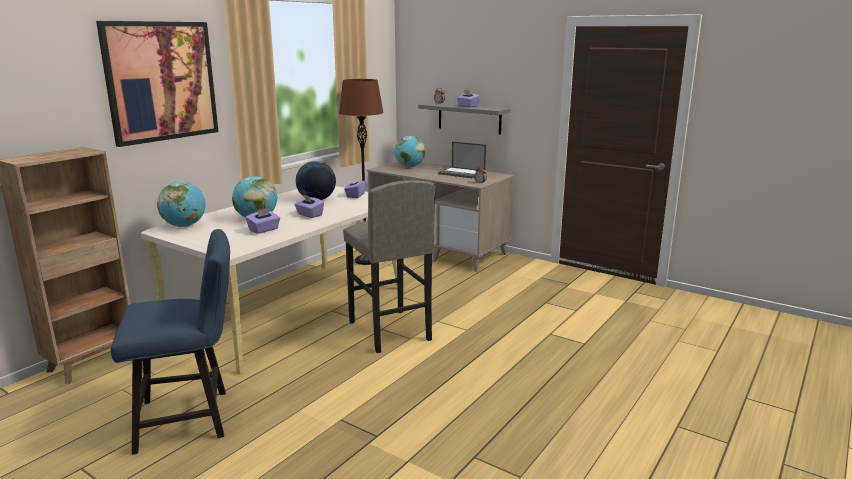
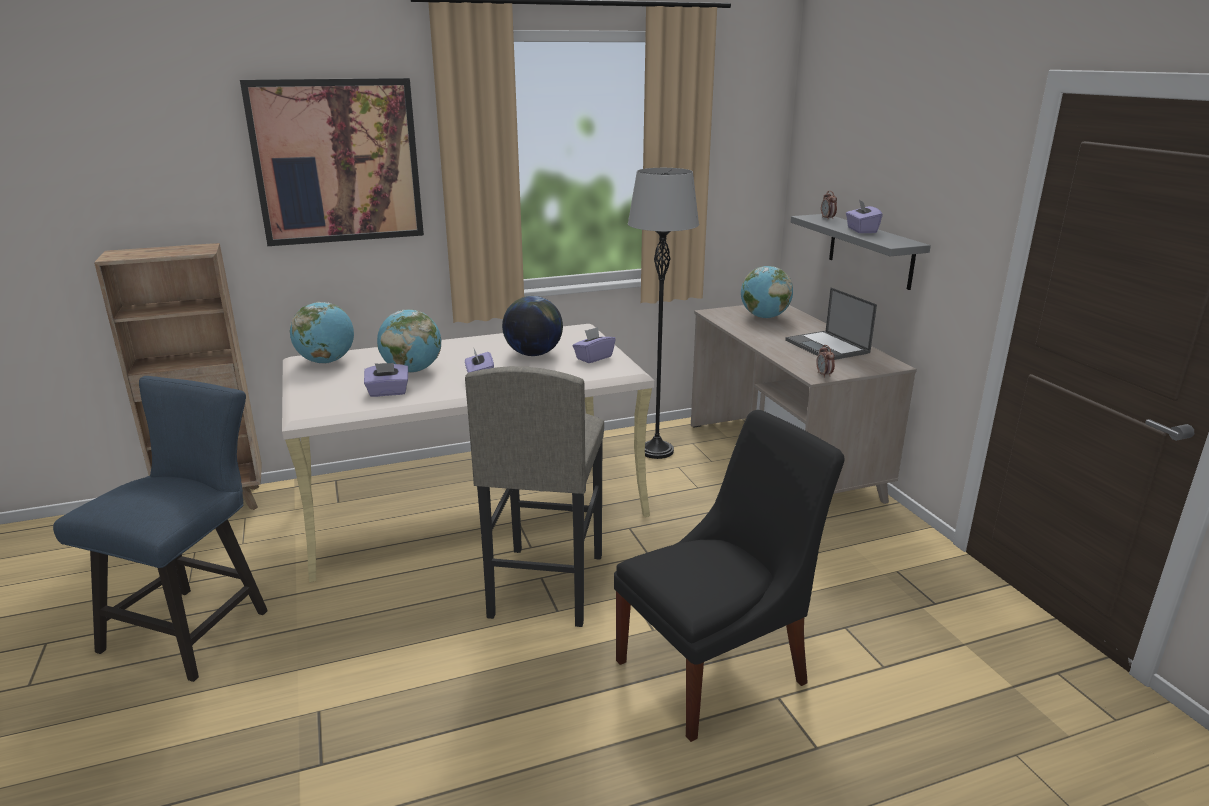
camera: 35 degrees right, 5 degrees up
blue chair [111,229,230,455] -> blue chair turned 90 degrees counterclockwise [53,376,268,682]
brown floor lamp [339,79,384,265] -> grey floor lamp [628,168,699,459]
none -> black chair [614,410,844,742]

